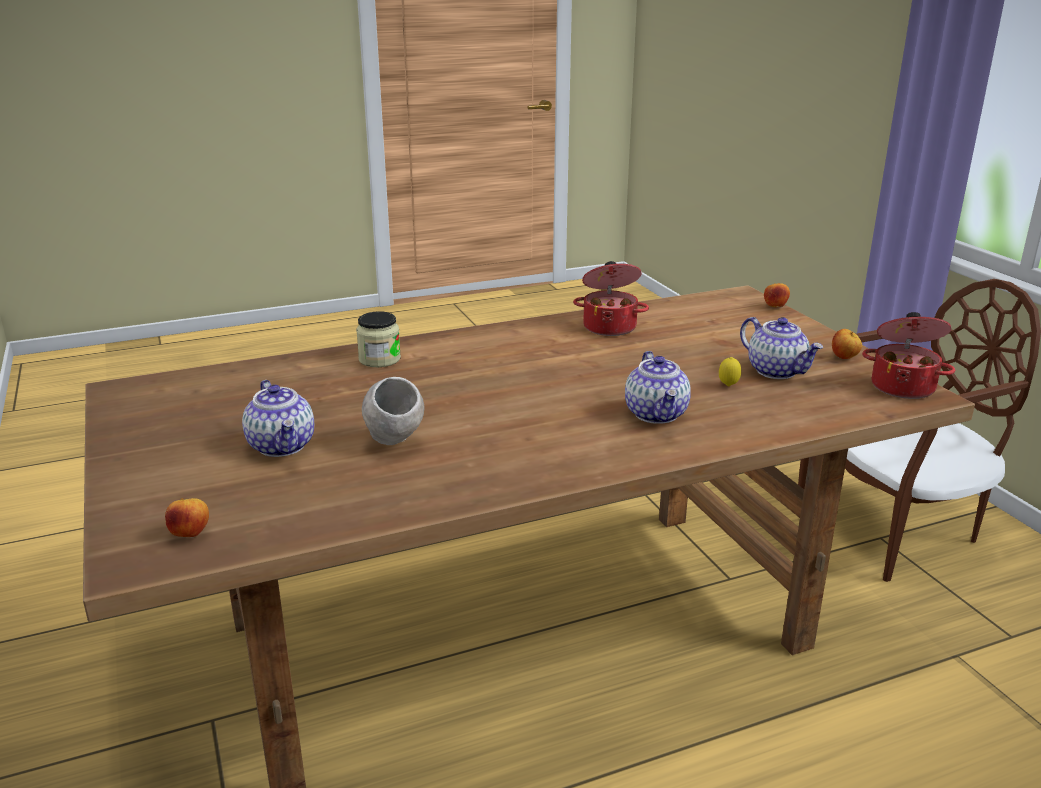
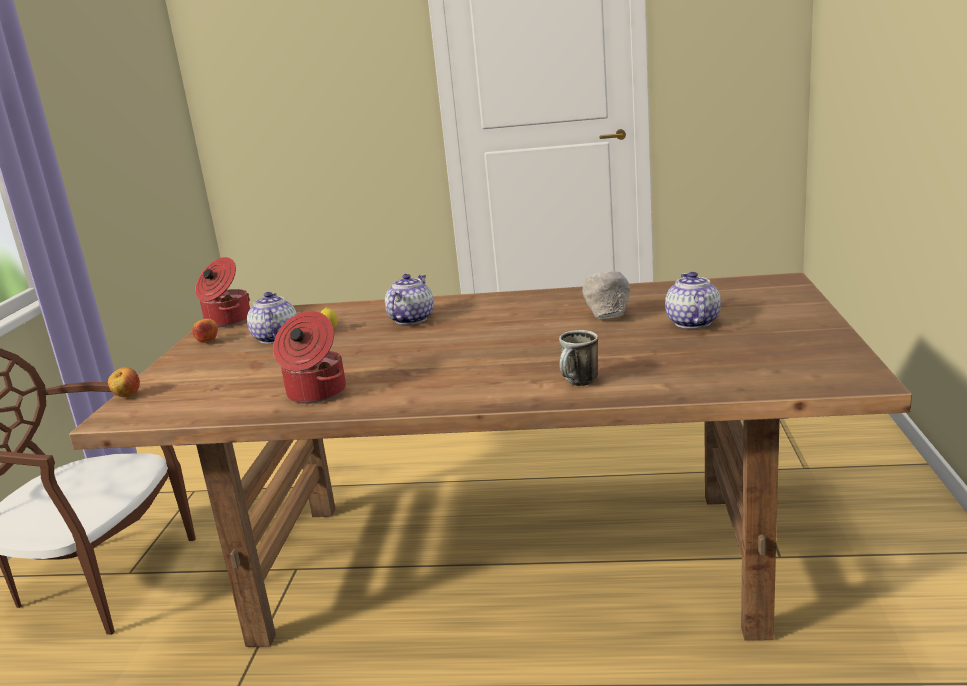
camera: 150 degrees left, 5 degrees down
apple [165,498,209,538] -> none
jar [356,311,401,367] -> mug [559,330,598,386]

